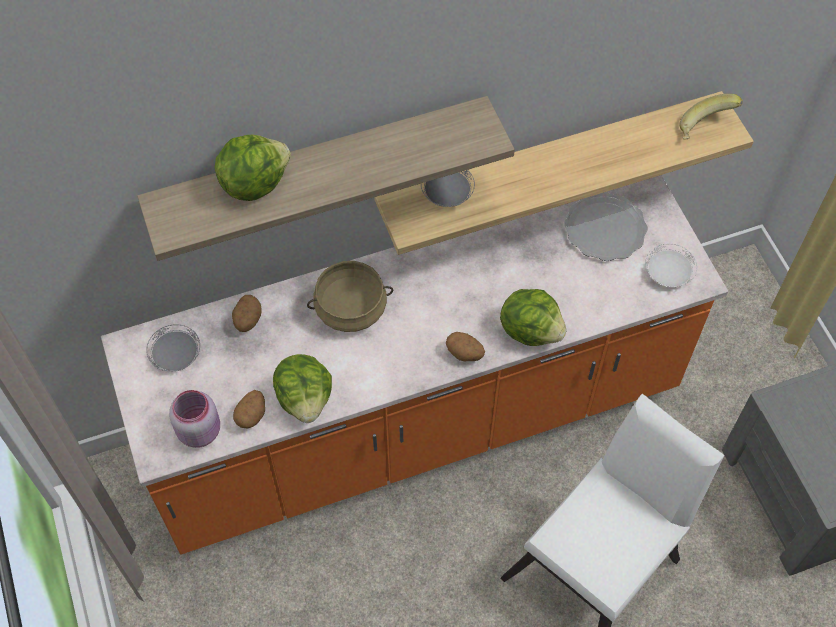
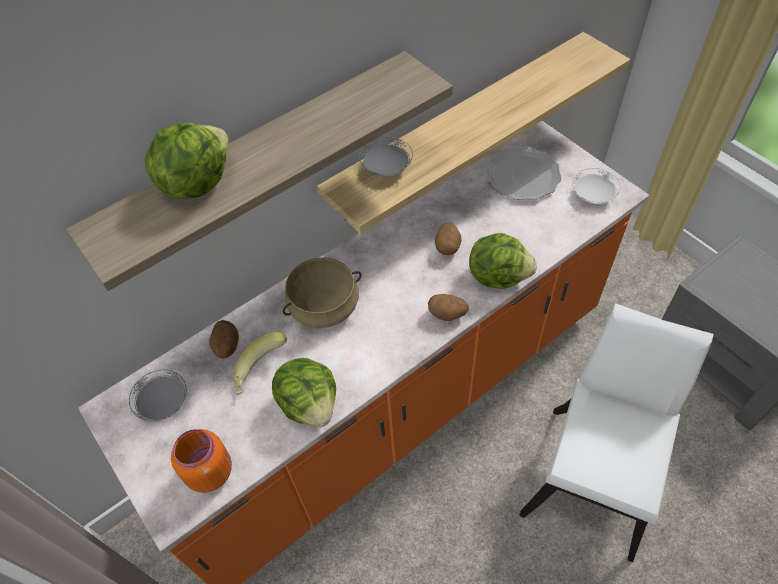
camera: 15 degrees left, 5 degrees down
pink jar [169,390,220,448] -> orange jar [171,429,232,493]
potato [233,390,265,429] -> potato moved to [435,222,461,255]
banana [680,94,743,140] -> banana moved to [232,332,287,395]

